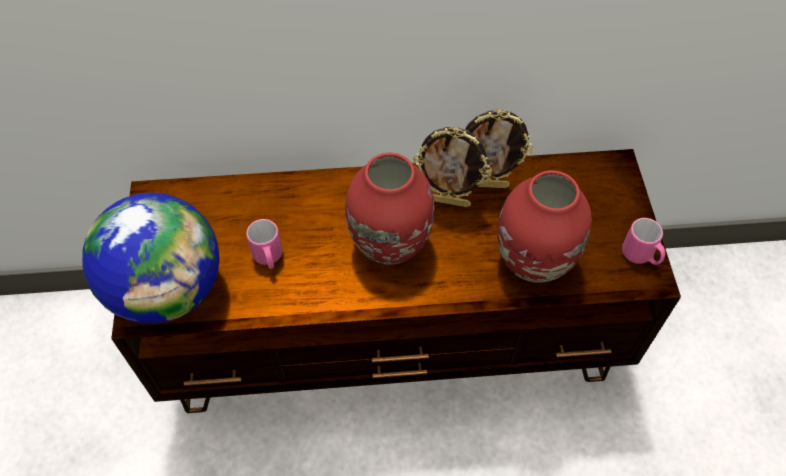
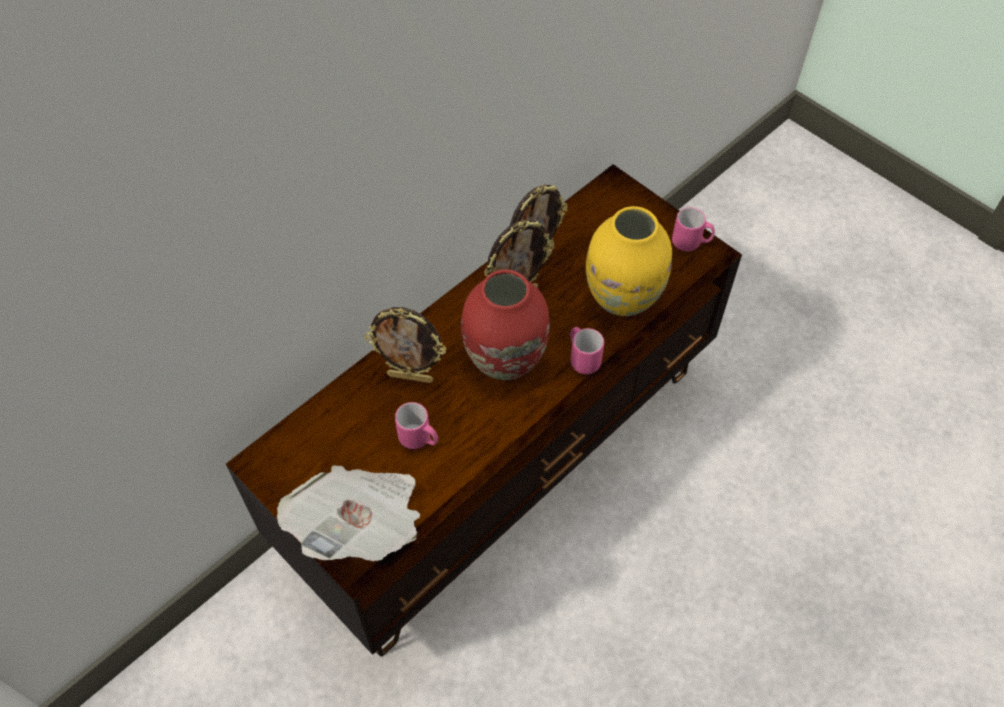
camera: 40 degrees left, 0 degrees up
globe [82,193,220,324] -> newspaper [277,465,420,561]
red vase [497,170,592,283] -> yellow vase [586,206,672,316]
none -> picture frame [364,307,447,383]
none -> pink mug [570,327,604,374]

